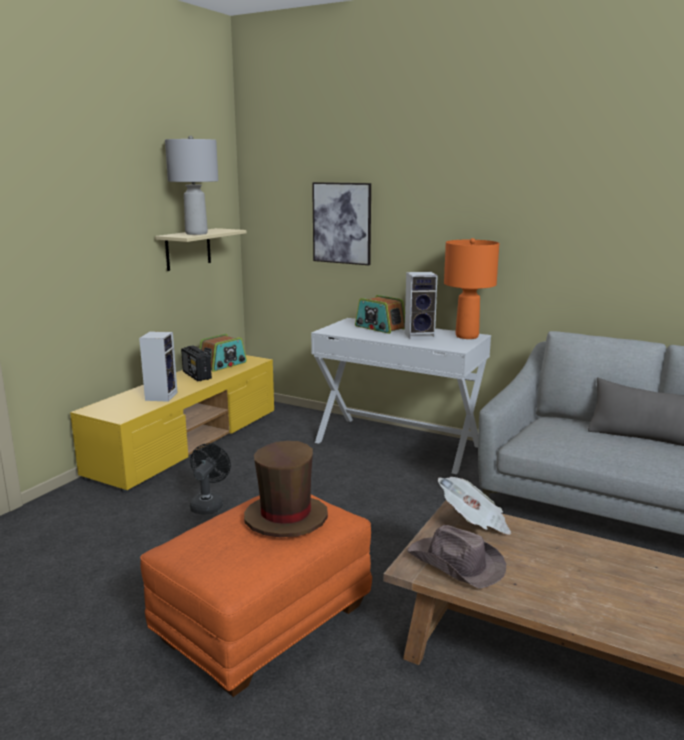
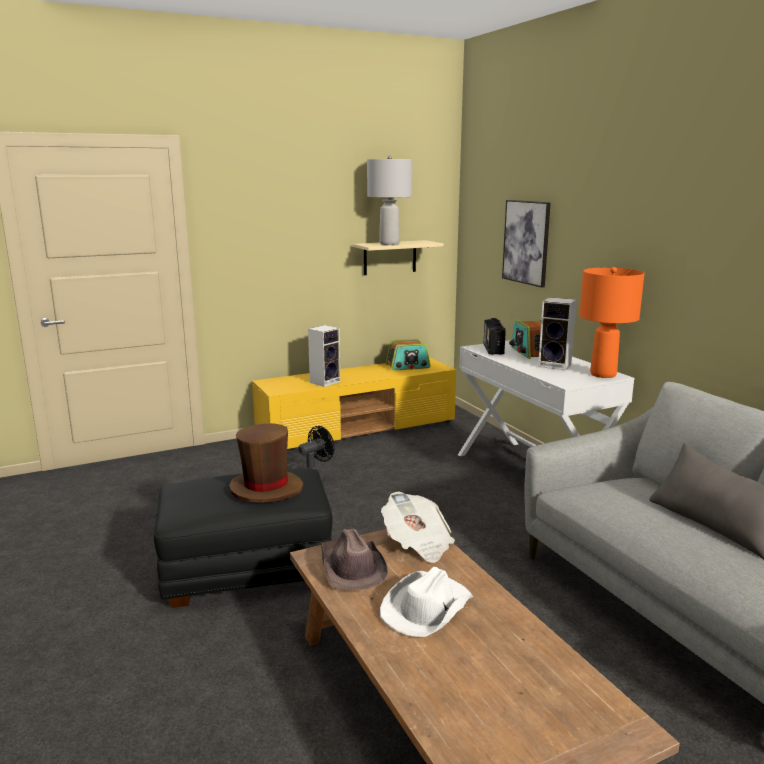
camera: 35 degrees right, 0 degrees up
orange ottoman [140,495,372,697] -> black ottoman [154,468,332,608]
radio [181,346,212,381] -> radio moved to [484,318,506,355]
none -> white hat [380,567,473,637]

